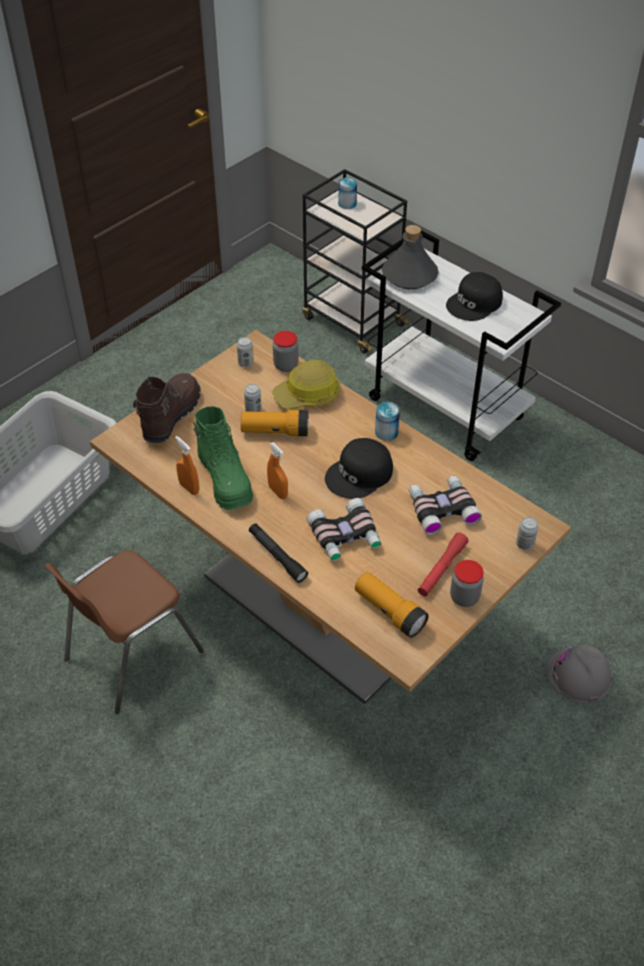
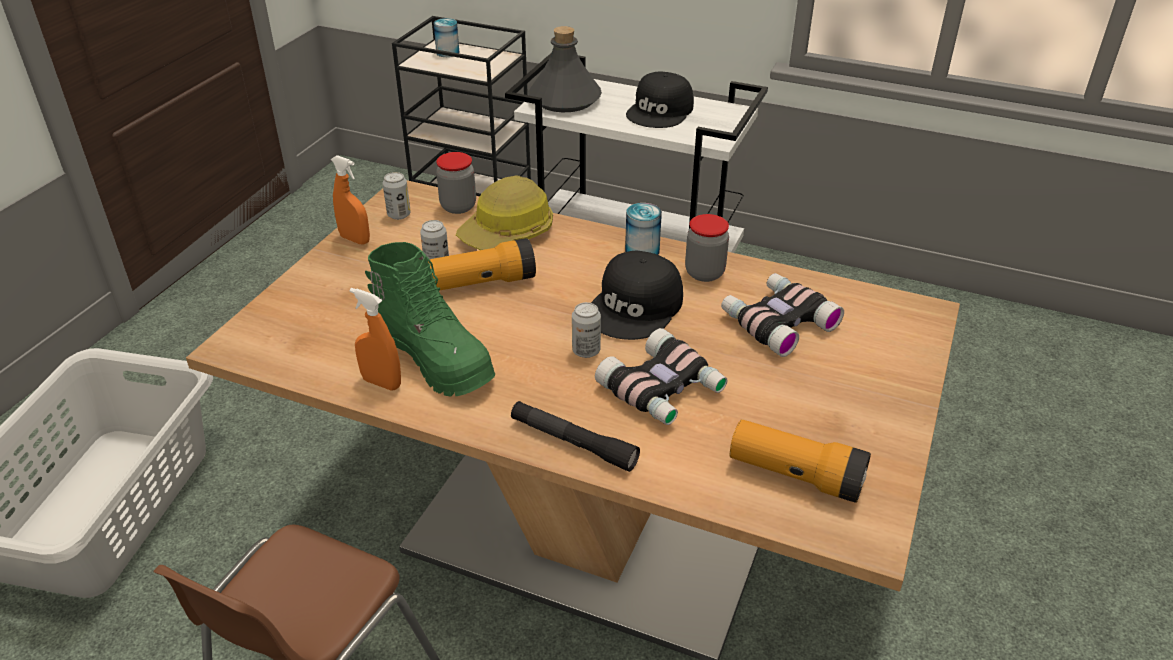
camera: 20 degrees left, 10 degrees down
brown boot [133,373,201,443] -> none
orange spray bottle [267,442,288,499] -> orange spray bottle moved to [331,155,370,244]
red flashlight [418,532,468,597] -> none
jar [450,560,484,607] -> jar moved to [685,214,729,282]
can [516,517,538,550] -> can moved to [572,302,601,358]
grey hard hat [546,645,613,703] -> none

